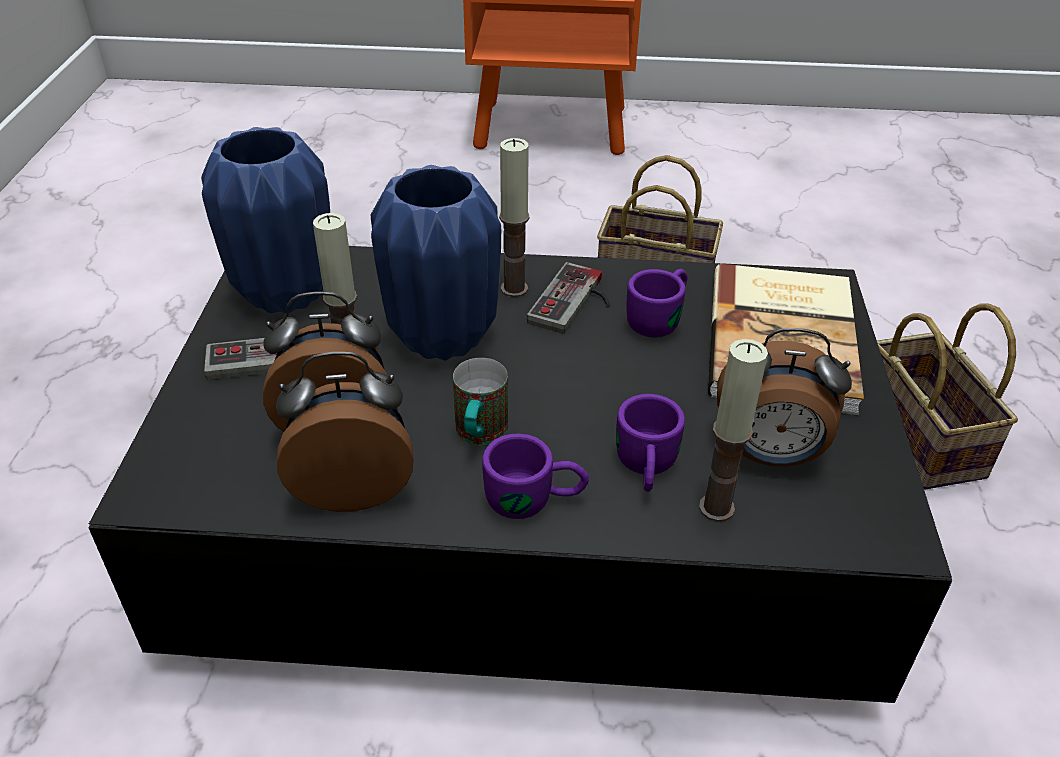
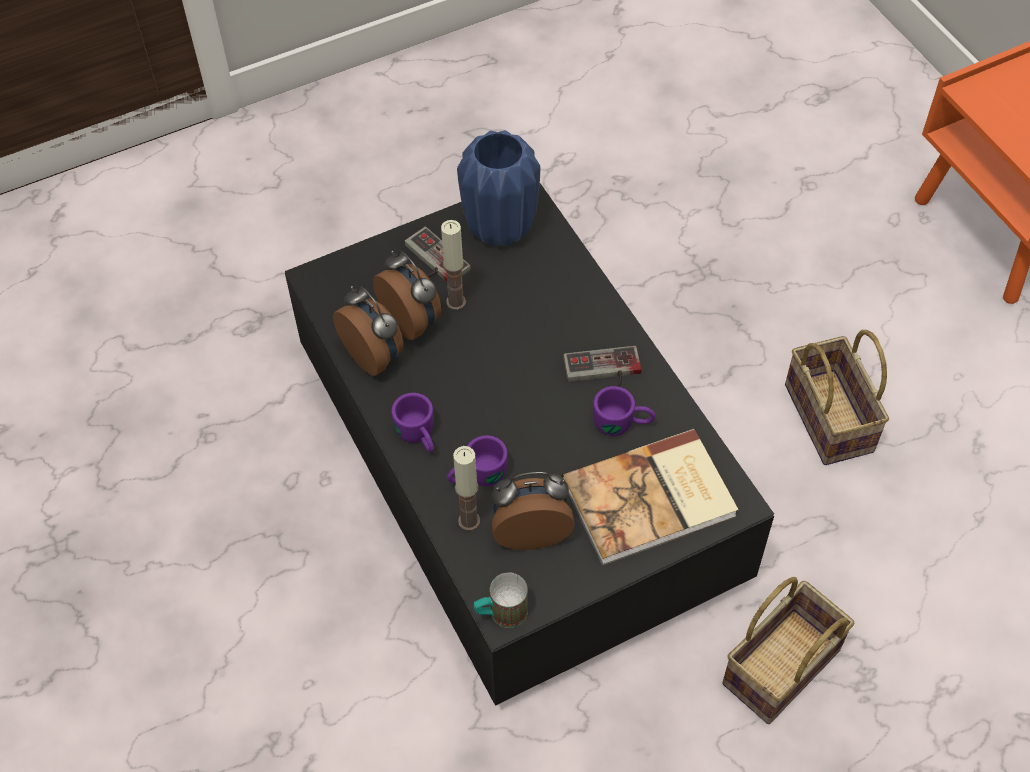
camera: 60 degrees right, 15 degrees up
blue vase [371,165,501,361] -> none
mug [453,358,508,445] -> mug moved to [473,572,528,628]
candle [499,138,529,297] -> none
alarm clock [717,328,852,467] -> alarm clock turned 105 degrees clockwise [491,472,575,550]

